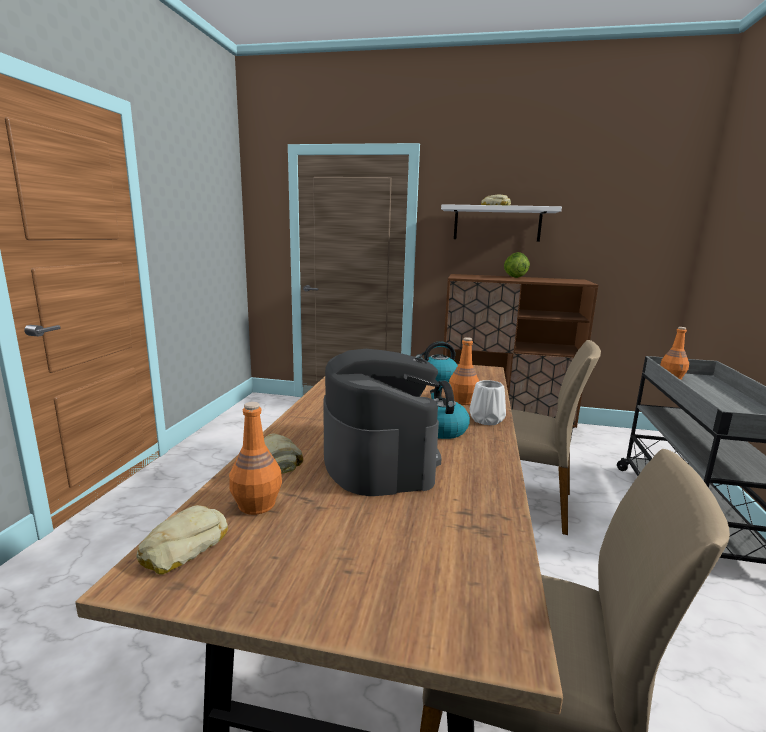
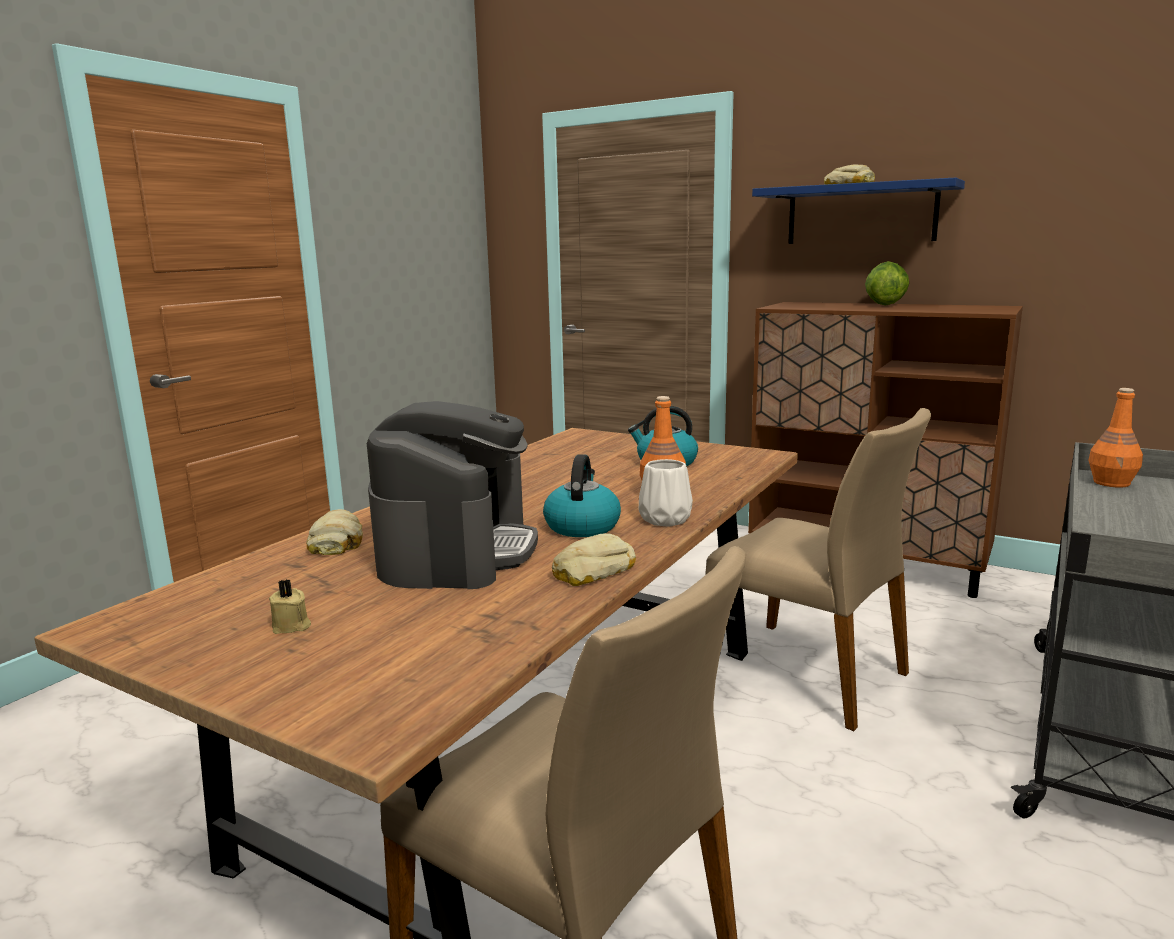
camera: 20 degrees right, 0 degrees up
bread [136,505,228,575] -> bread moved to [552,533,636,586]
orange bottle [229,402,282,515] -> none
white shelf [441,204,562,242] -> blue shelf [752,178,965,244]
none -> beige candle [269,579,311,634]

